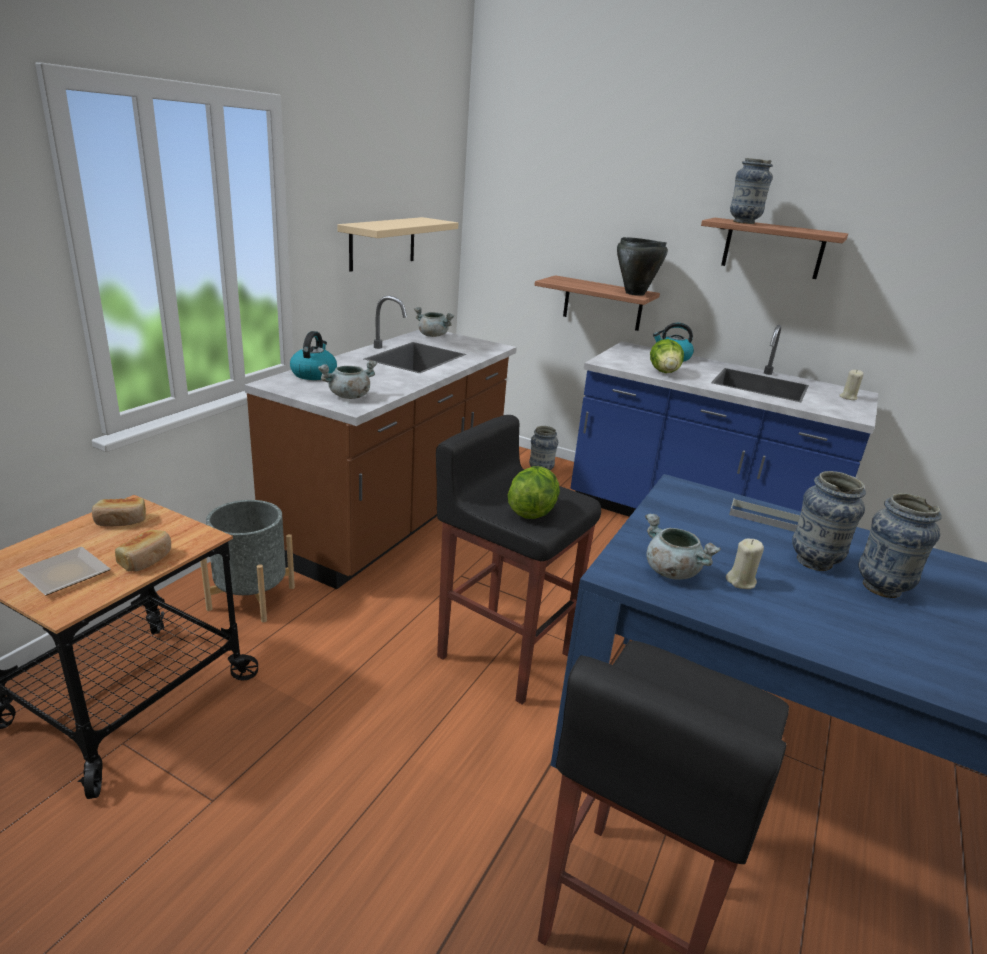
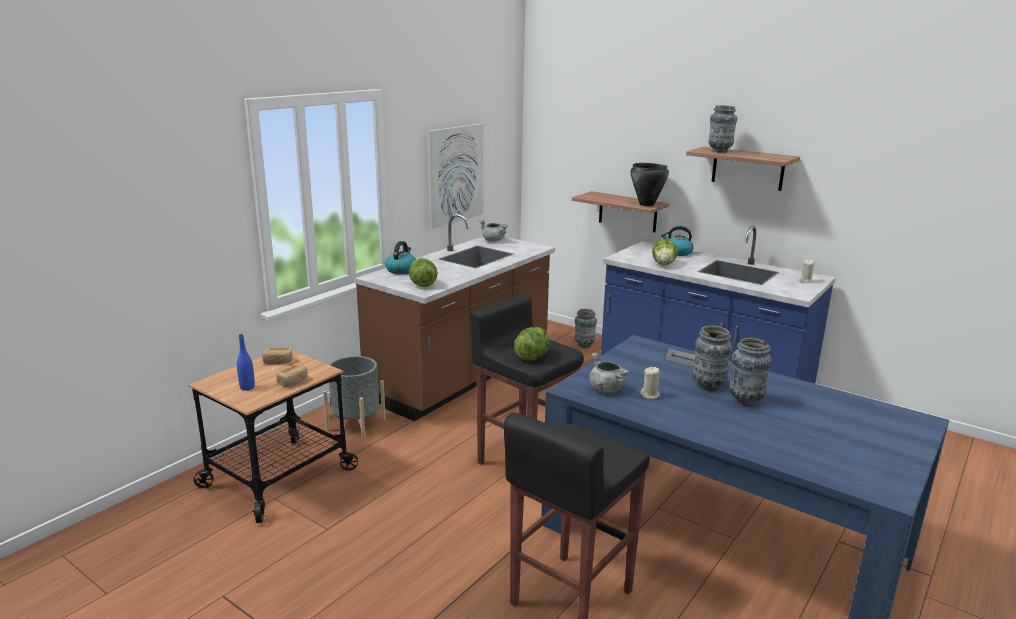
camera: 10 degrees right, 5 degrees down
plate [18,547,110,595] -> blue bottle [237,334,255,391]
grey cooking pot [318,360,377,399] -> lettuce [409,258,438,287]
beige shelf [337,217,458,272] -> picture [428,123,483,229]

